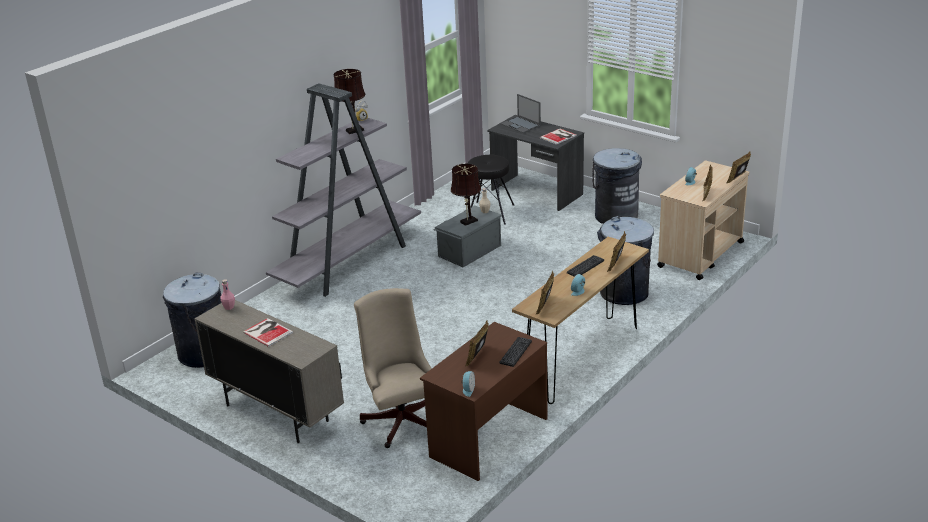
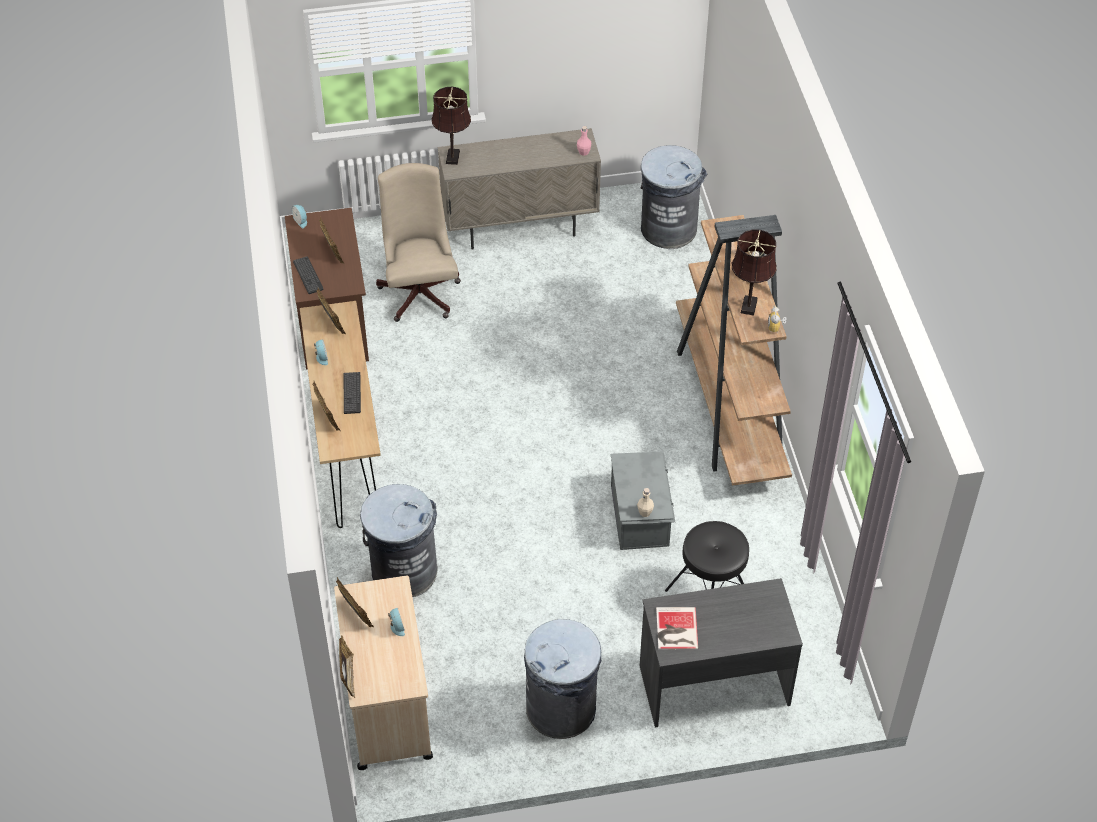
camera: 130 degrees right, 20 degrees up
book [243,318,293,347] -> none
grey bookcase [266,83,421,297] -> brown bookcase [676,215,792,486]
beige office chair [354,288,432,448] -> beige office chair turned 120 degrees counterclockwise [376,163,461,322]
brown table lamp [451,164,481,226] -> brown table lamp moved to [432,87,471,165]
laptop [501,94,541,133] -> none

